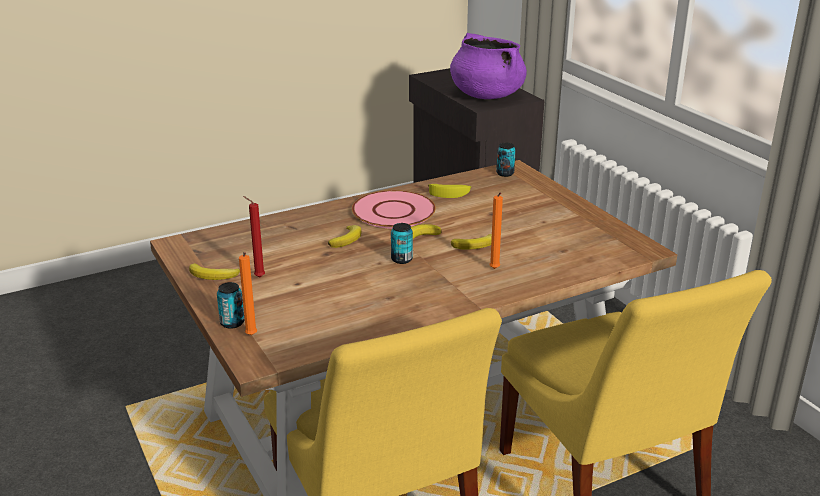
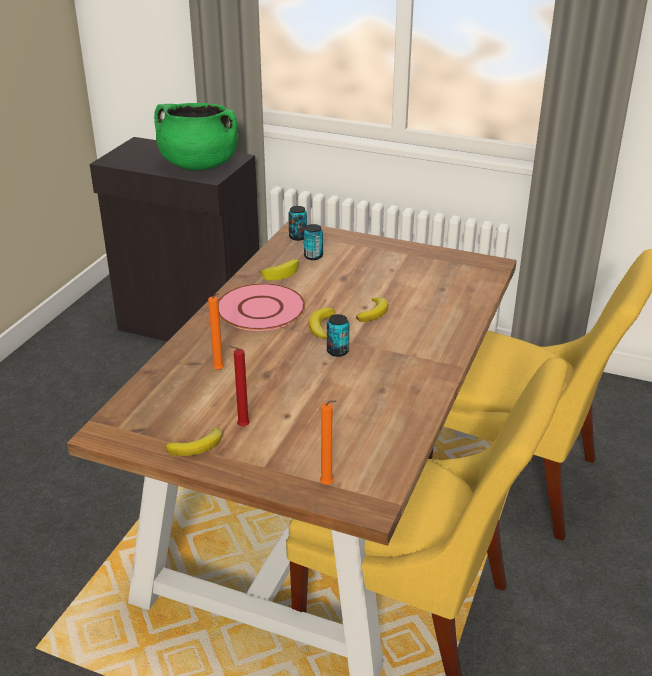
camera: 40 degrees left, 5 degrees up
can [217,282,245,329] -> can moved to [304,224,323,260]
banana [328,225,362,248] -> none
purple cooking pot [450,33,527,99] -> green cooking pot [154,103,238,170]
orange candle [489,192,503,269] -> orange candle moved to [208,293,224,370]

